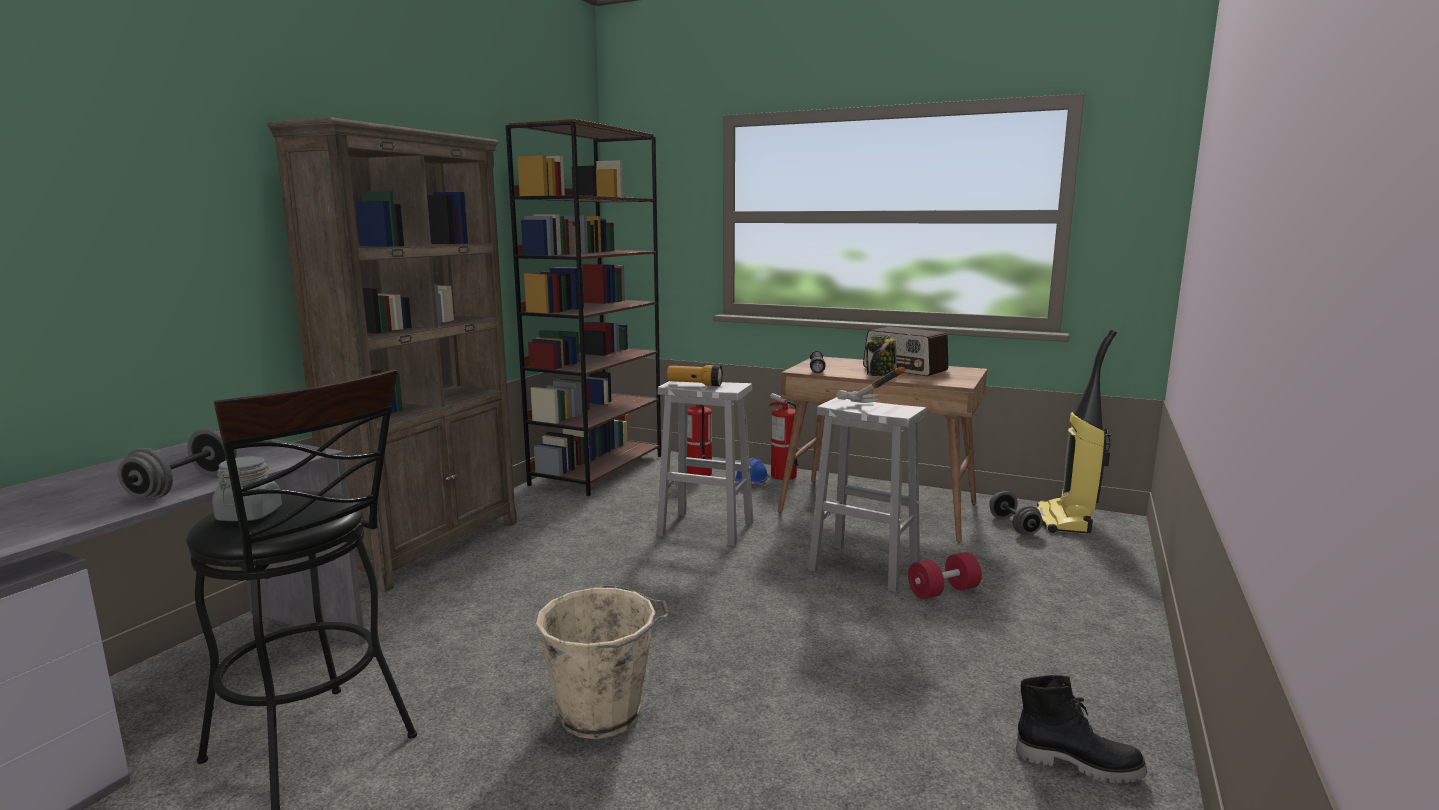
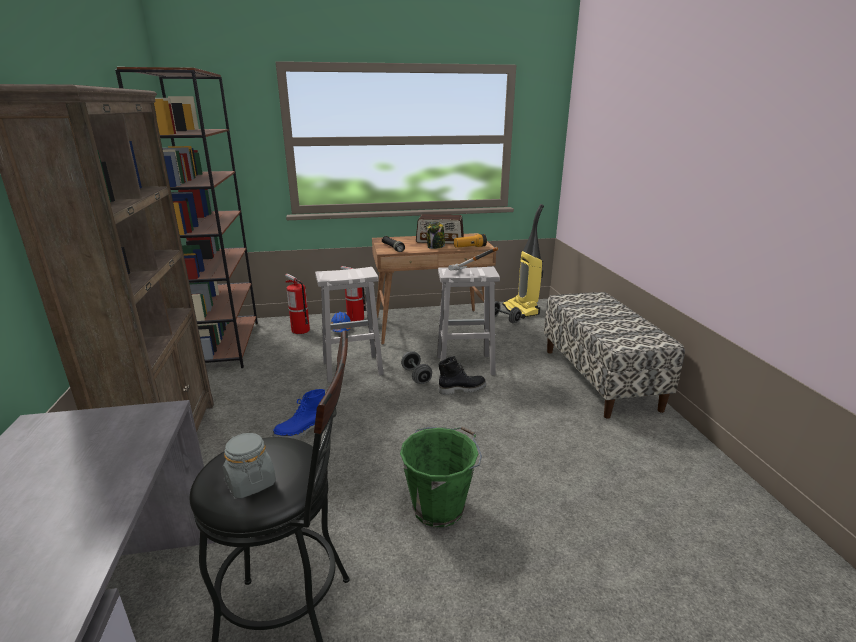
camera: 35 degrees left, 10 degrees up
grey dumbbell [118,428,237,499] -> grey dumbbell moved to [401,351,432,384]
beige bucket [536,585,669,739] -> green bucket [400,427,482,527]
flashlight [667,365,723,386] -> flashlight moved to [454,234,487,248]
red dumbbell [908,552,982,599] -> none
black boot [1016,675,1147,783] -> black boot moved to [438,356,486,395]
none -> blue boot [273,389,325,439]
none -> bench [544,292,685,419]

